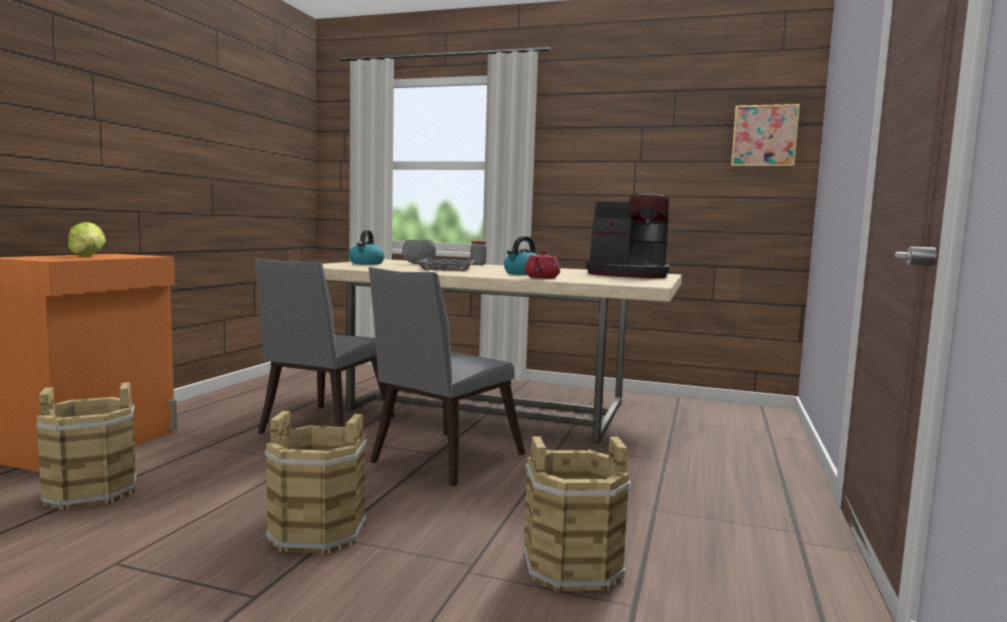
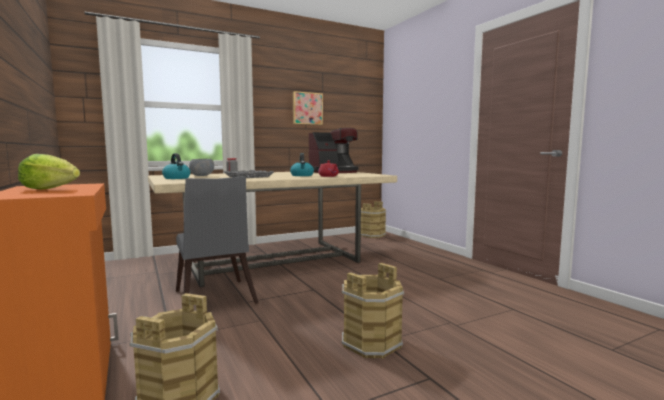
camera: 45 degrees left, 0 degrees up
grey chair [369,267,525,487] -> none
brown bucket [522,436,631,593] -> brown bucket moved to [361,201,387,238]
picture [731,104,800,167] -> picture moved to [293,91,323,125]

